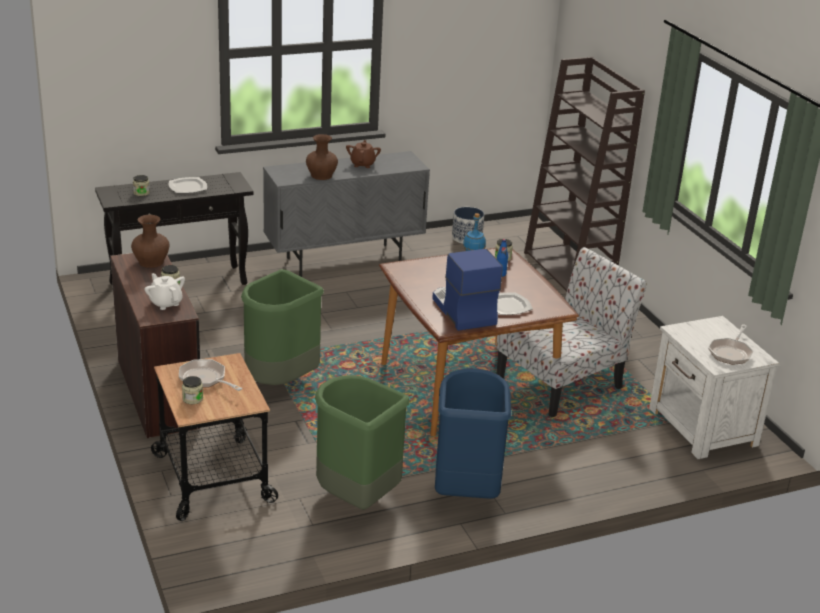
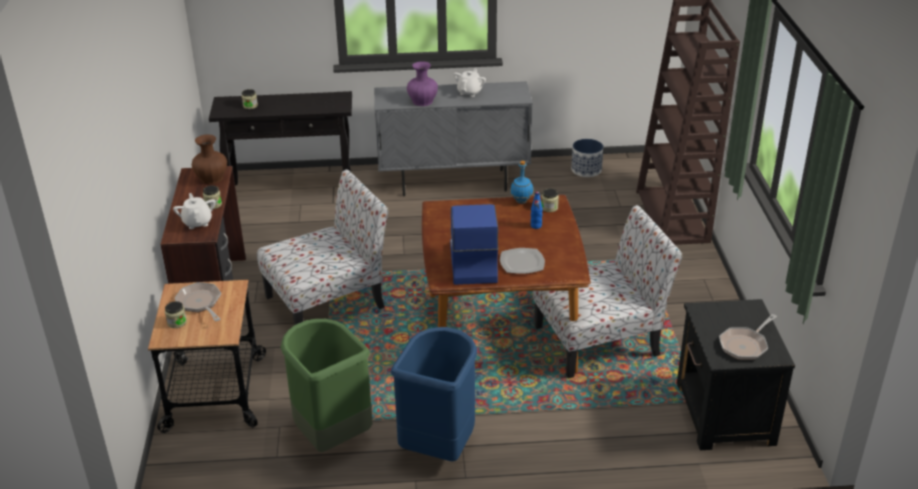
camera: 20 degrees right, 5 degrees up
plate [169,177,207,193] -> none
green trash can [241,269,324,385] -> chair [257,170,388,325]
brown vase [306,134,338,180] -> purple vase [407,61,438,106]
brown teapot [346,140,381,168] -> white teapot [454,68,486,97]
white nightstand [649,316,779,459] -> black nightstand [677,299,795,450]

